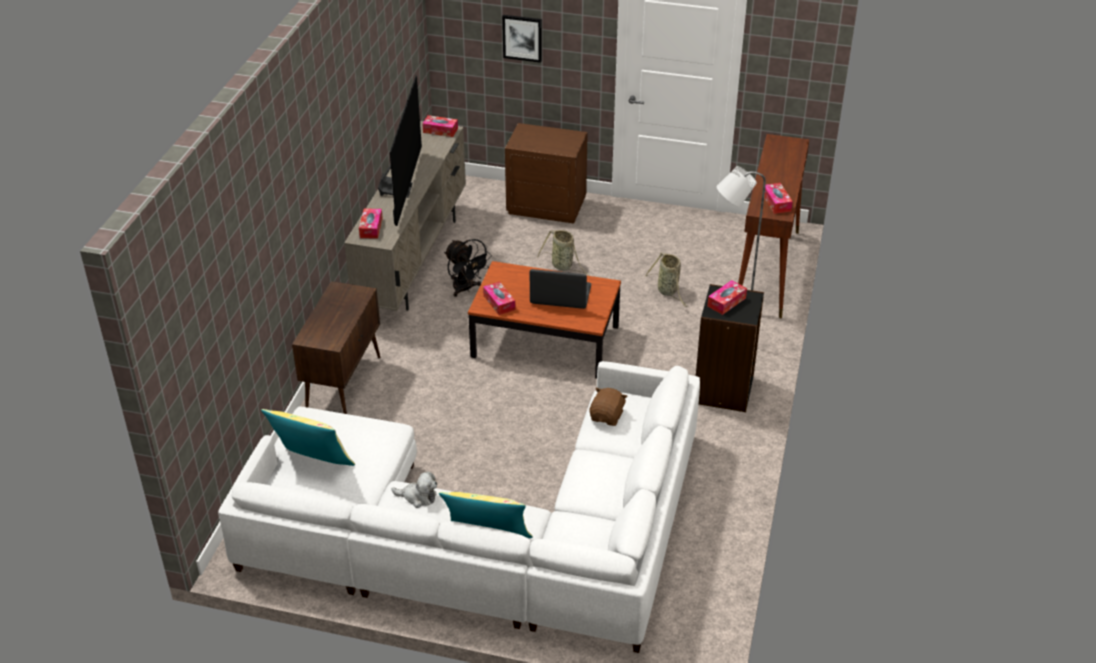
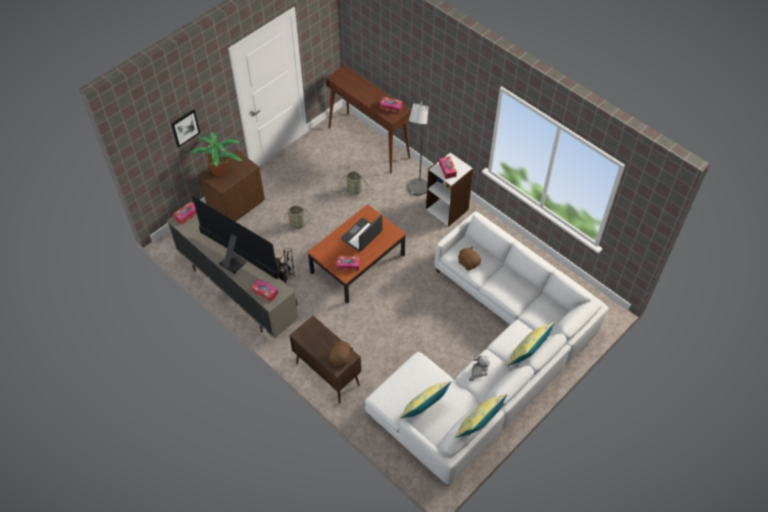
camera: 60 degrees left, 15 degrees up
black bookcase [696,284,764,412] -> white bookcase [426,152,474,227]
none -> potted plant [190,132,242,177]
none -> brown plush toy [329,341,353,366]
none -> yellow pillow [455,394,507,438]

